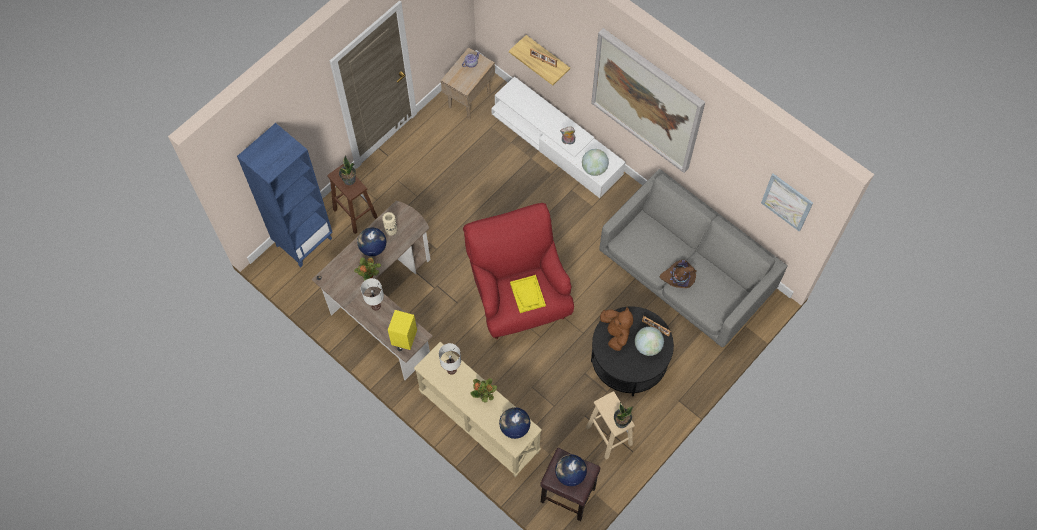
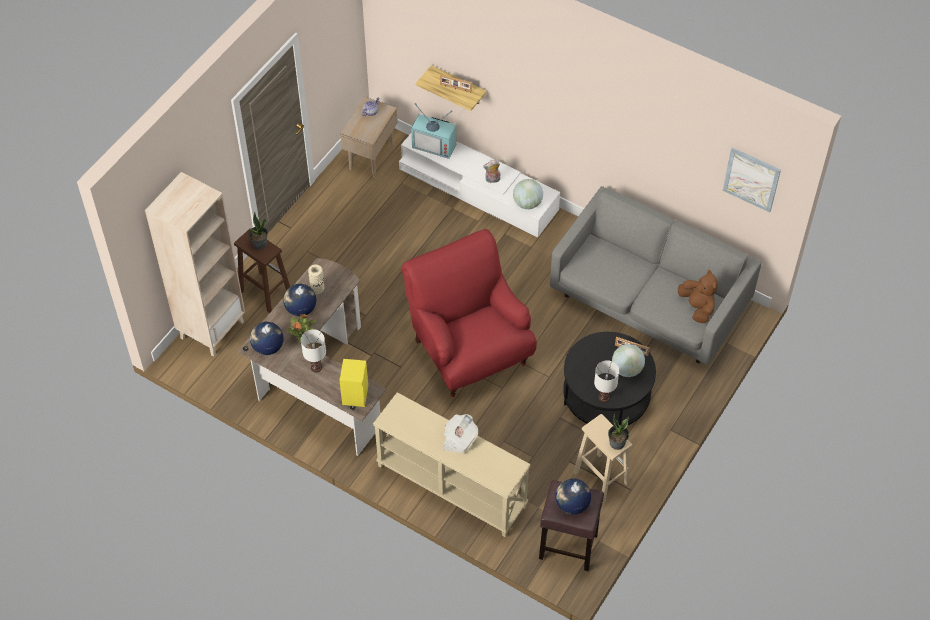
camera: 10 degrees left, 10 degrees down
blue bookcase [237,123,333,267] -> beige bookcase [145,172,245,357]
white table lamp [439,343,461,375] -> white table lamp moved to [594,360,619,403]
potted plant [470,378,497,403] -> newspaper [443,414,478,454]
globe [499,407,530,439] -> globe moved to [250,322,284,355]
yellow tray [510,275,546,313] -> none
picture [591,28,705,173] -> none
brown plush toy [600,307,633,351] -> brown plush toy moved to [678,270,718,323]
brown hat [659,260,697,288] -> none
none -> television [411,103,456,159]

